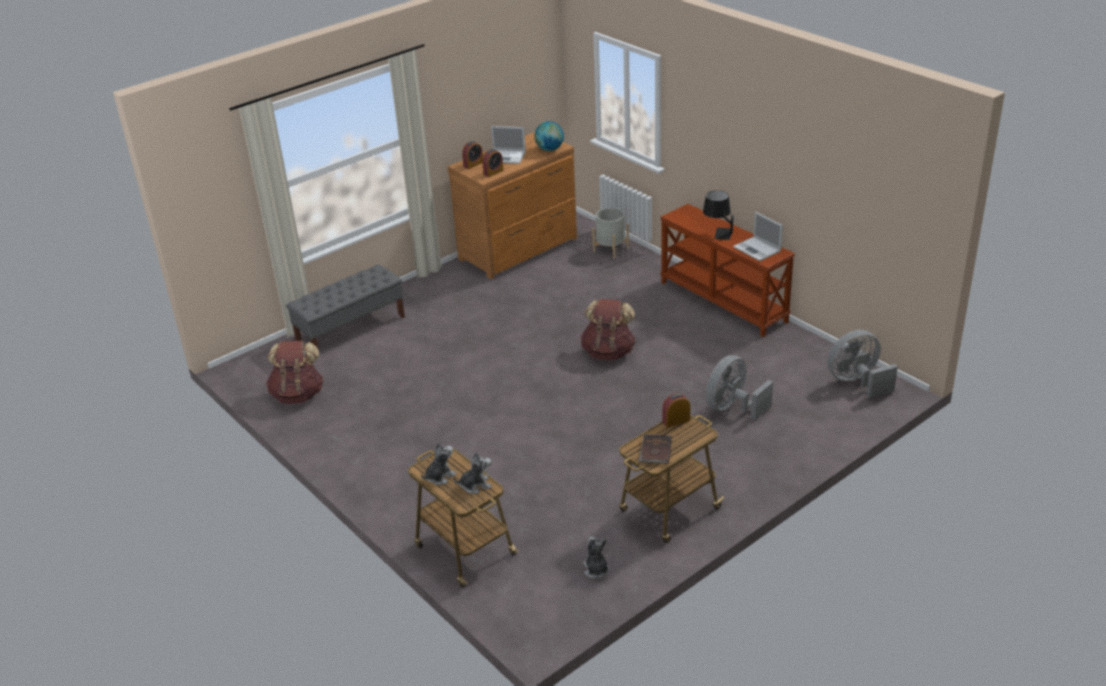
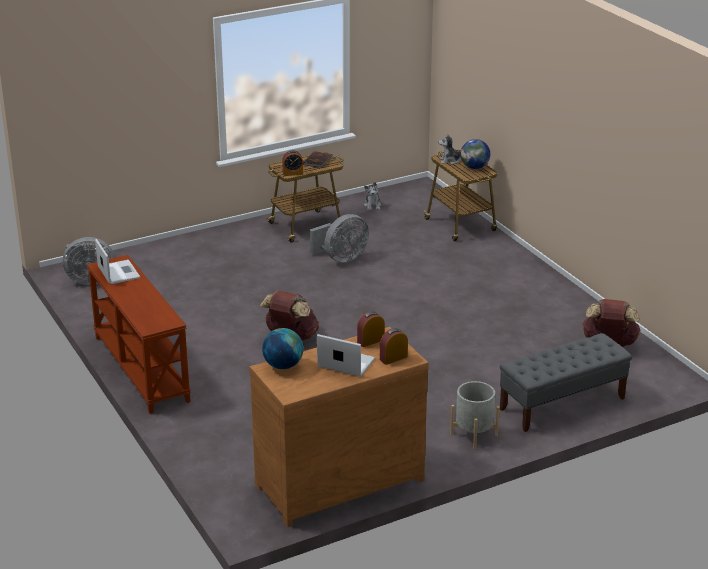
camera: 170 degrees left, 5 degrees down
plush toy [421,442,456,485] -> globe [461,139,490,169]
grey planter [592,208,629,259] -> grey planter moved to [450,381,500,449]
black table lamp [703,190,734,240] -> none
grey fan [705,355,773,420] -> grey fan moved to [309,214,369,262]

